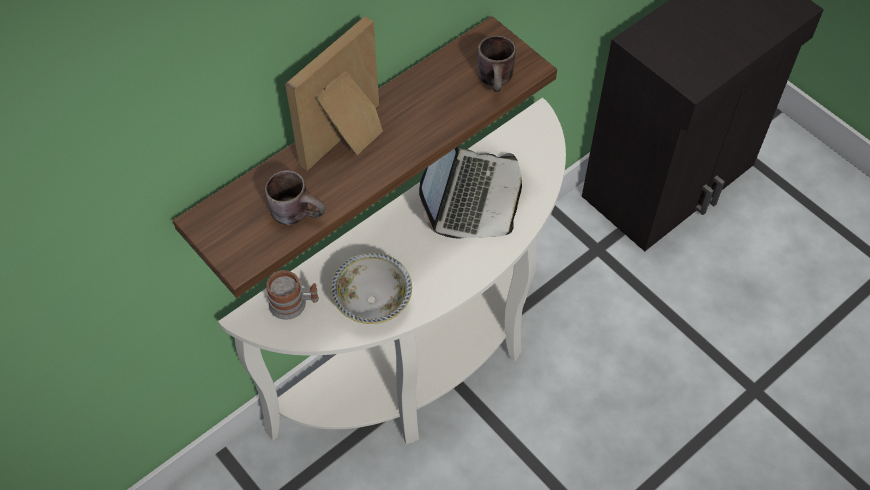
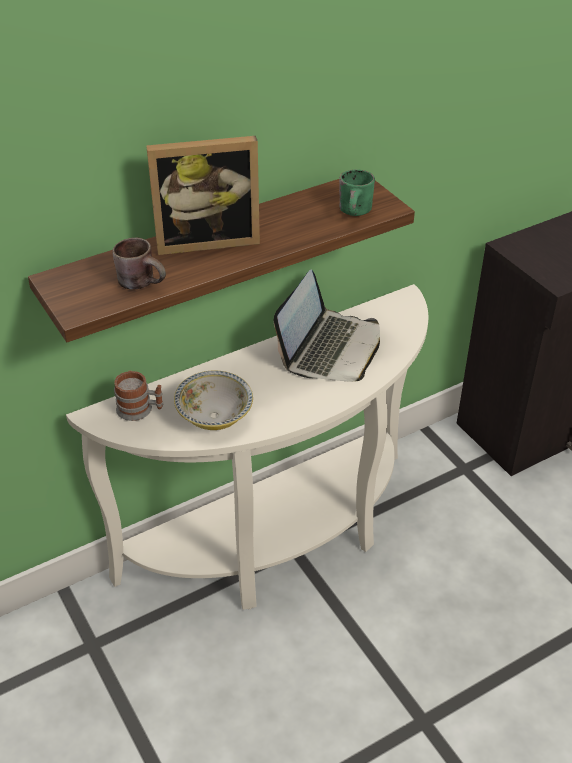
camera: 10 degrees right, 15 degrees down
picture frame [285,16,383,171] -> picture frame turned 150 degrees counterclockwise [146,136,260,255]
brown mug [478,36,516,92] -> green mug [339,170,375,216]

